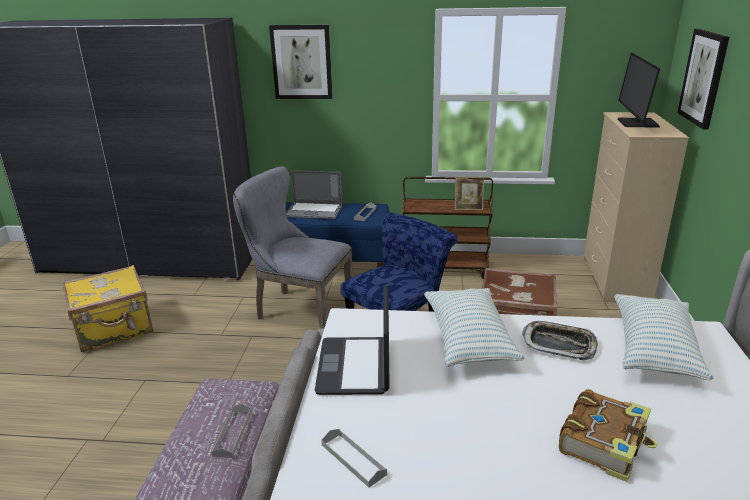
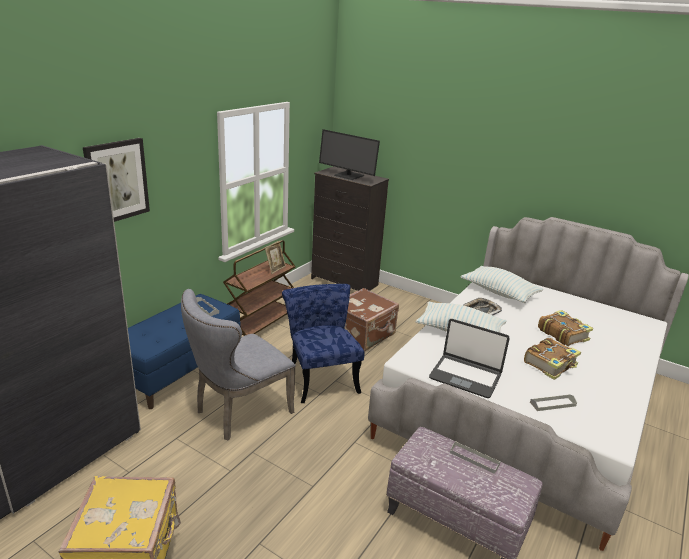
camera: 65 degrees left, 0 degrees up
laptop [286,170,342,219] -> none
beige dresser [583,112,689,302] -> black dresser [311,166,389,291]
picture [677,29,729,130] -> none
none -> book [524,338,581,380]

